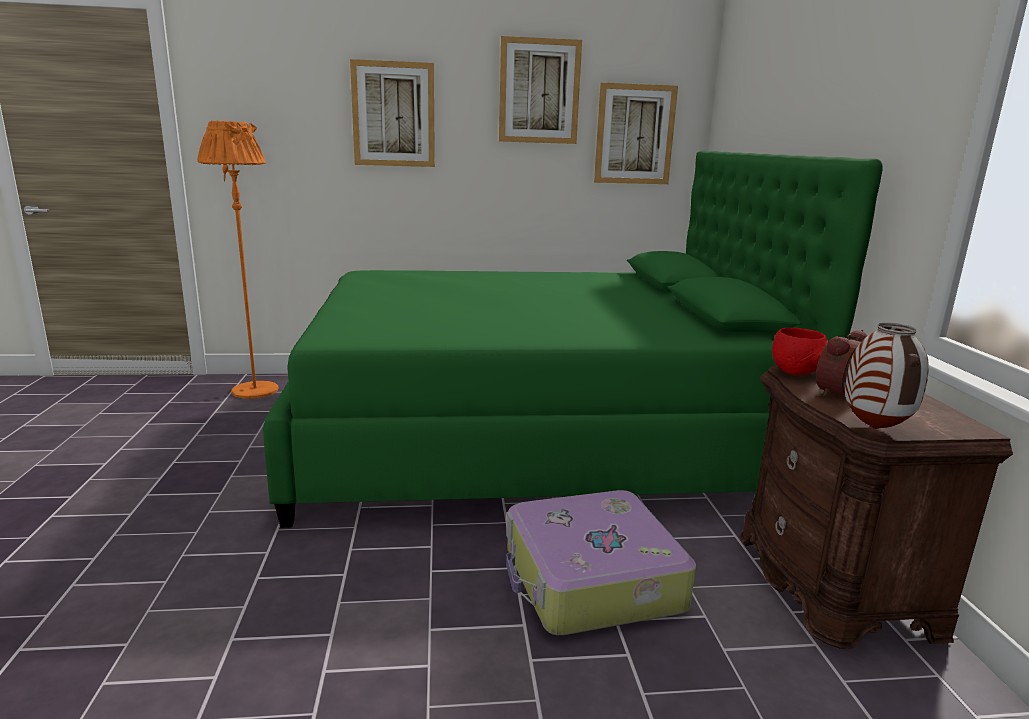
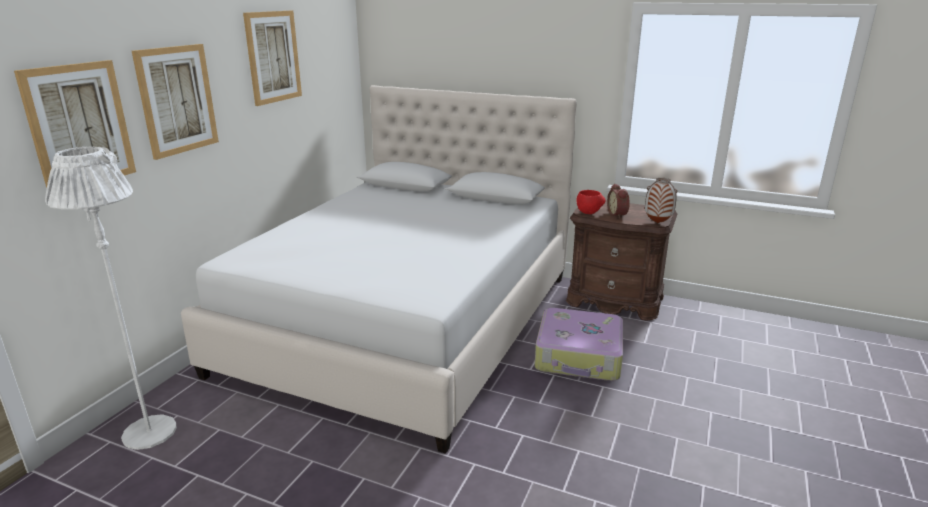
camera: 60 degrees left, 5 degrees up
orange floor lamp [197,121,278,399] -> white floor lamp [45,146,177,450]
green bed [263,150,883,528] -> white bed [181,85,577,454]
picture [594,83,678,184] -> picture moved to [14,60,136,188]

